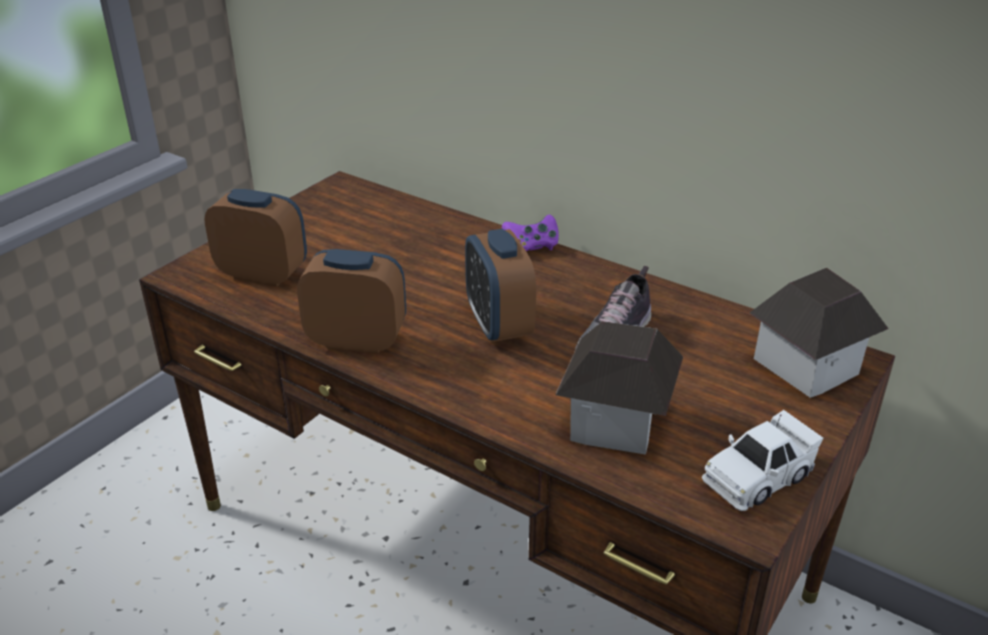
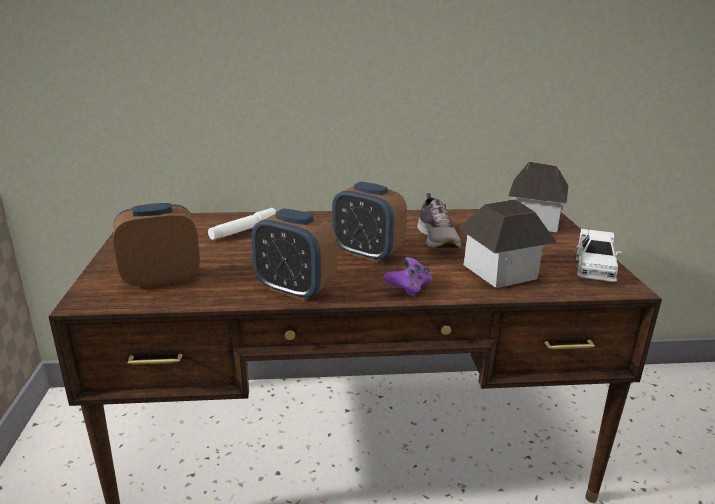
camera: 40 degrees left, 10 degrees down
alarm clock [297,249,406,353] -> alarm clock turned 120 degrees counterclockwise [251,209,337,301]
purple game controller [502,215,559,251] -> purple game controller moved to [383,257,432,297]
none -> white flashlight [208,208,277,240]

